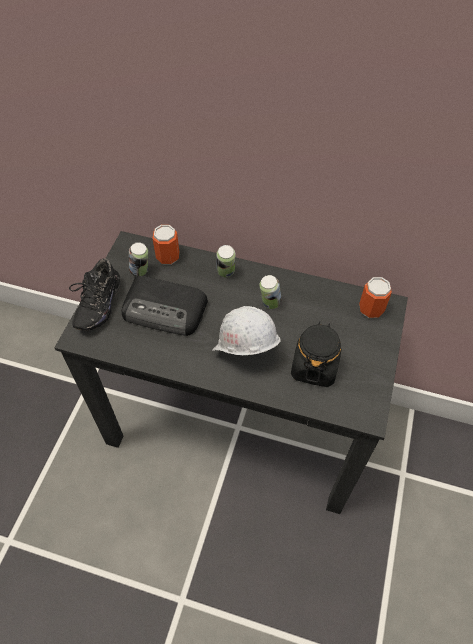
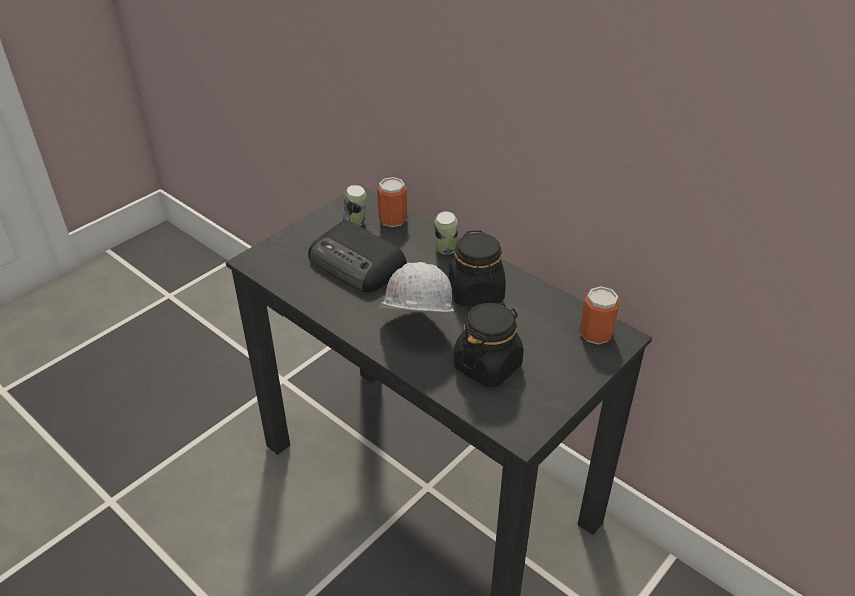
camera: 25 degrees right, 15 degrees down
black shoe [69,258,121,331] -> none
can [259,275,282,309] -> black jar [449,230,506,306]

